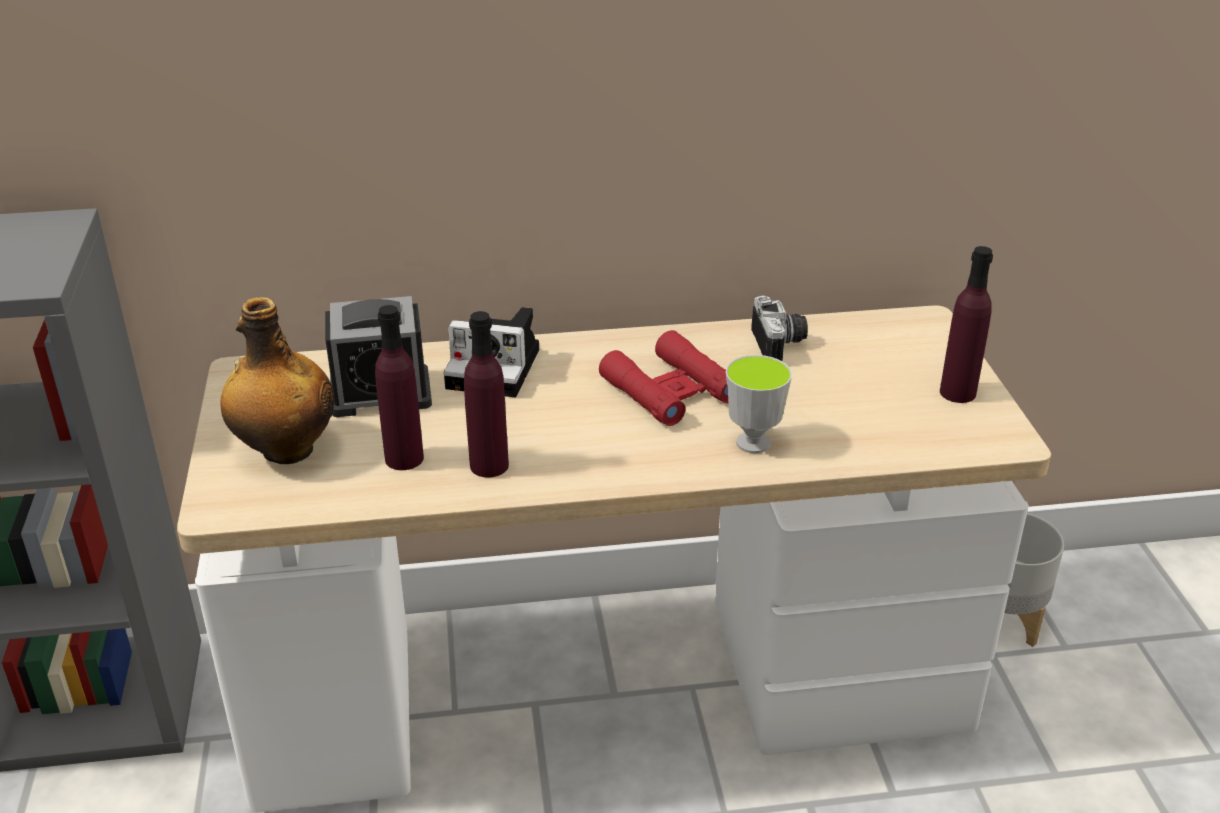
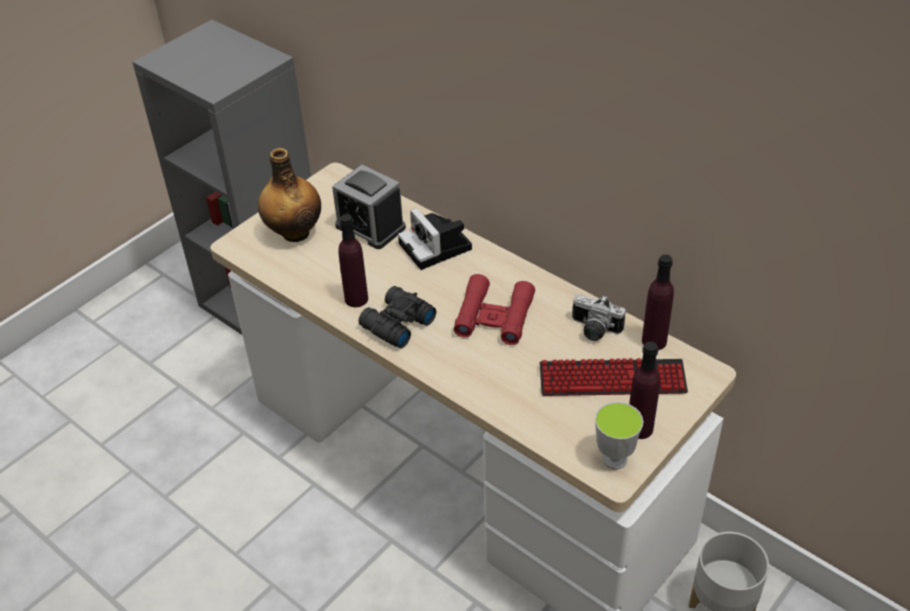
camera: 50 degrees right, 10 degrees up
purple bottle [375,305,424,470] -> purple bottle moved to [642,255,674,350]
cup [726,355,792,454] -> cup moved to [595,402,643,469]
camera [751,296,808,361] -> camera turned 75 degrees clockwise [572,294,626,341]
none -> black binoculars [359,286,436,348]
none -> keyboard [540,358,688,396]

